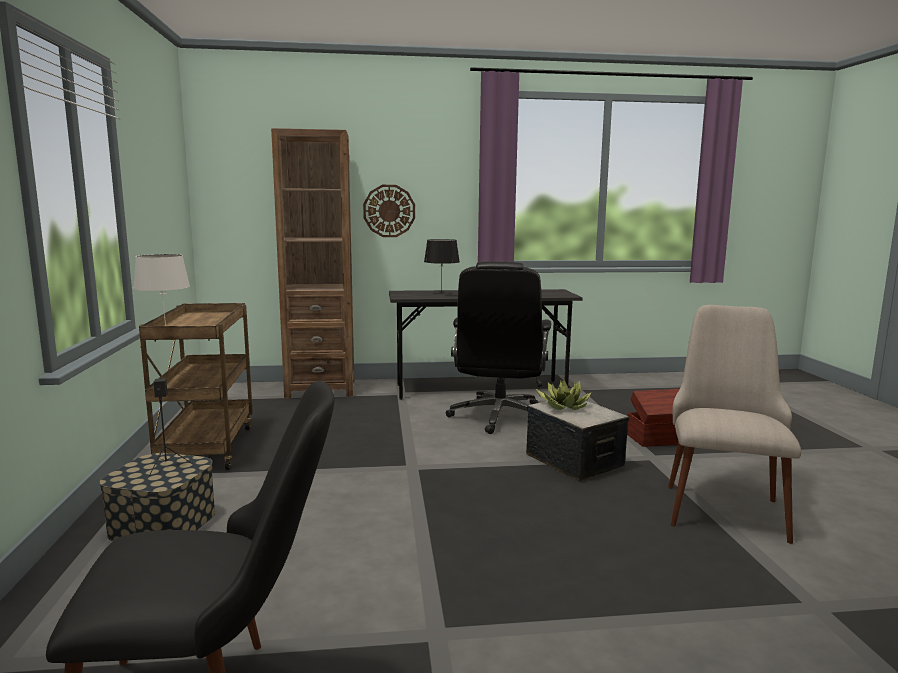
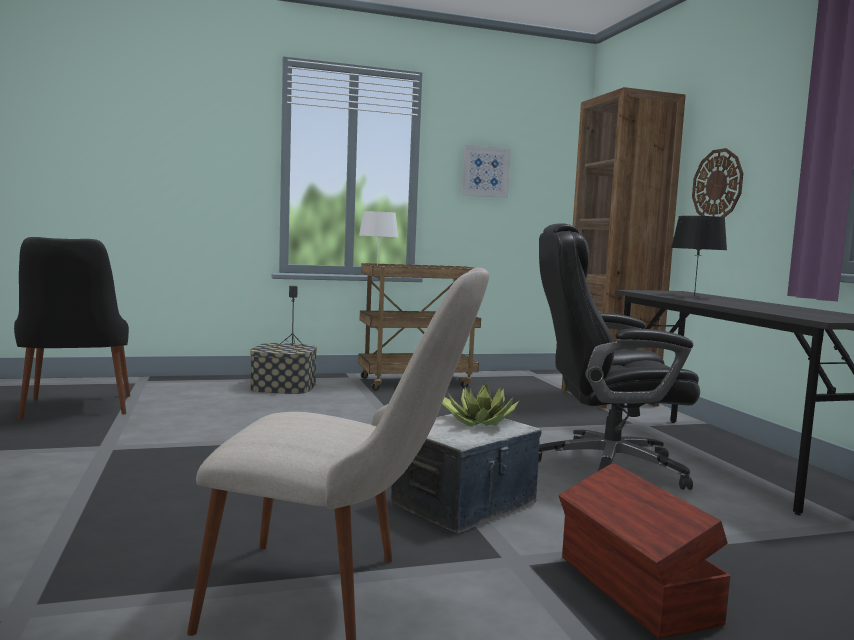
camera: 80 degrees right, 5 degrees down
none -> picture [461,145,511,198]

